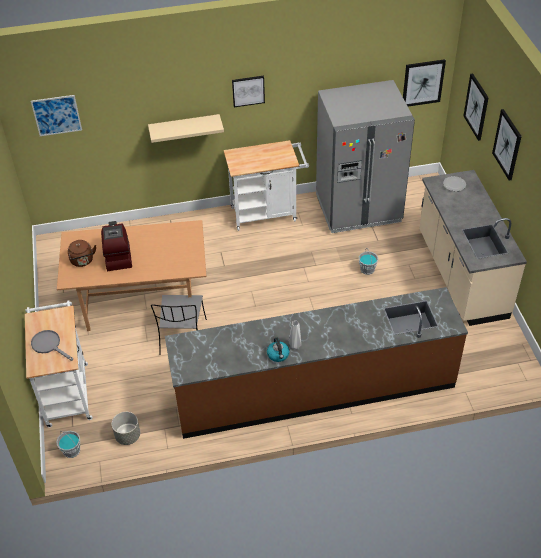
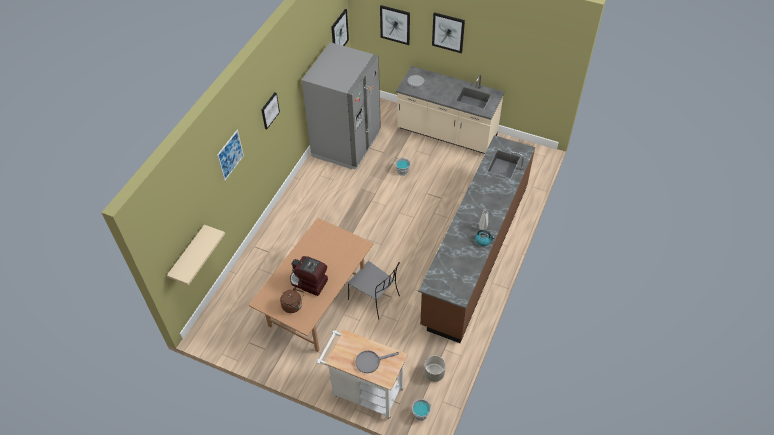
camera: 55 degrees left, 5 degrees up
picture [31,95,82,136] -> picture moved to [217,130,244,181]
beige shelf [148,114,224,143] -> beige shelf moved to [167,225,225,285]
white cart [224,140,309,231] -> none

